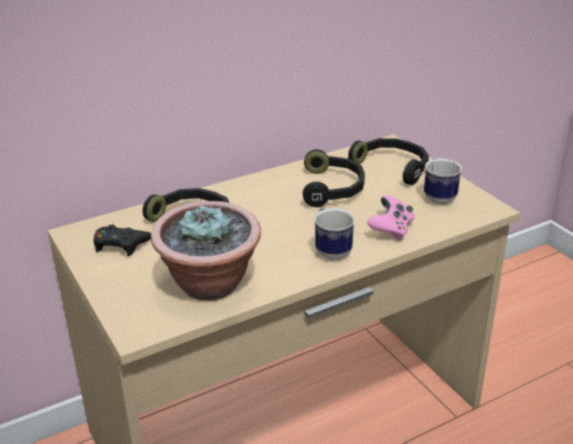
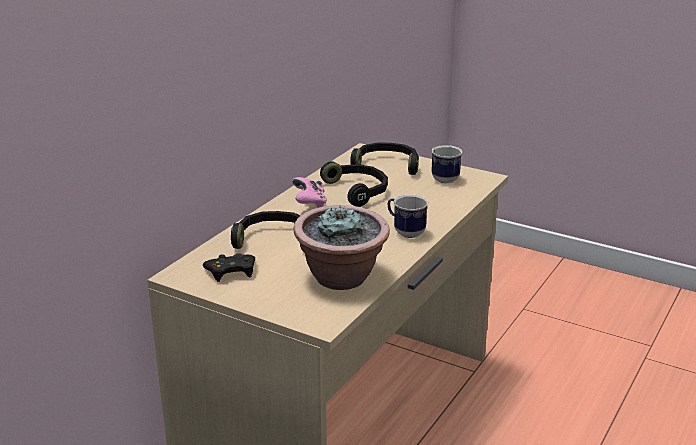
camera: 30 degrees left, 5 degrees down
pink game controller [367,195,414,240] -> pink game controller moved to [292,177,327,208]

